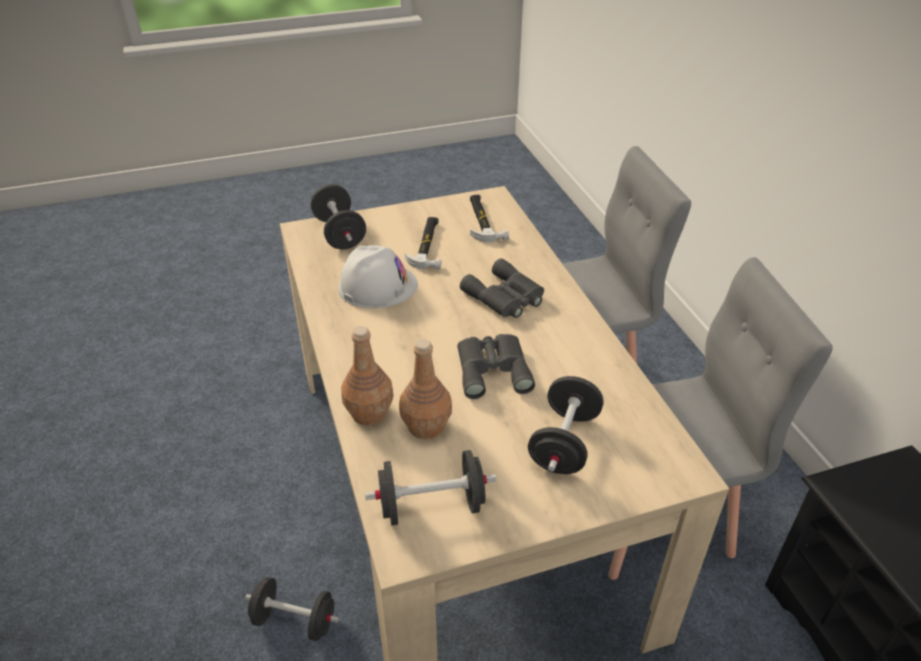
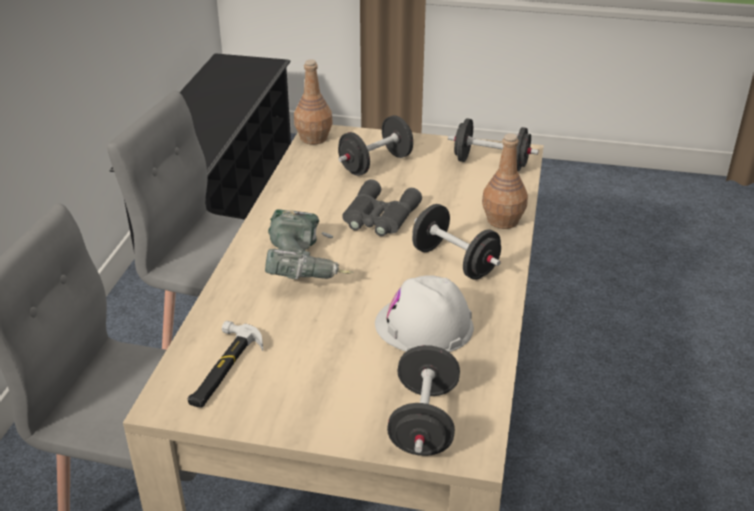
camera: 150 degrees left, 5 degrees down
black dumbbell [245,577,339,641] -> black dumbbell moved to [412,204,501,280]
brown bottle [399,339,452,439] -> brown bottle moved to [294,59,333,145]
hammer [405,217,441,269] -> none
grey binoculars [460,258,544,318] -> power drill [265,210,353,279]

